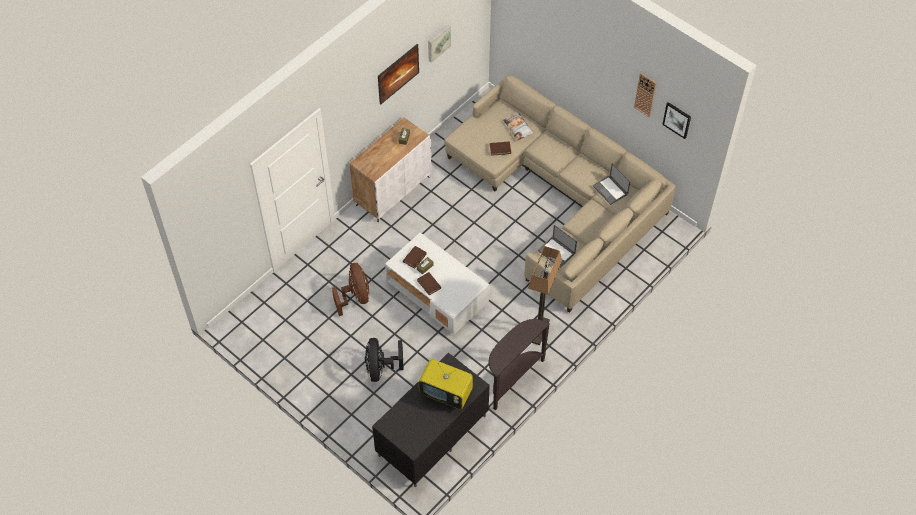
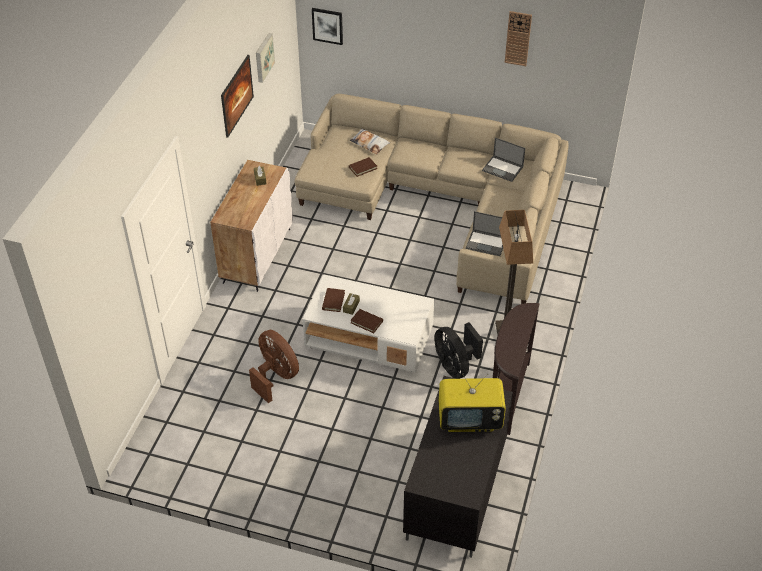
camera: 25 degrees left, 10 degrees down
black fan [365,338,404,382] -> black fan moved to [434,322,483,379]
picture [662,102,691,139] -> picture moved to [312,8,343,45]

